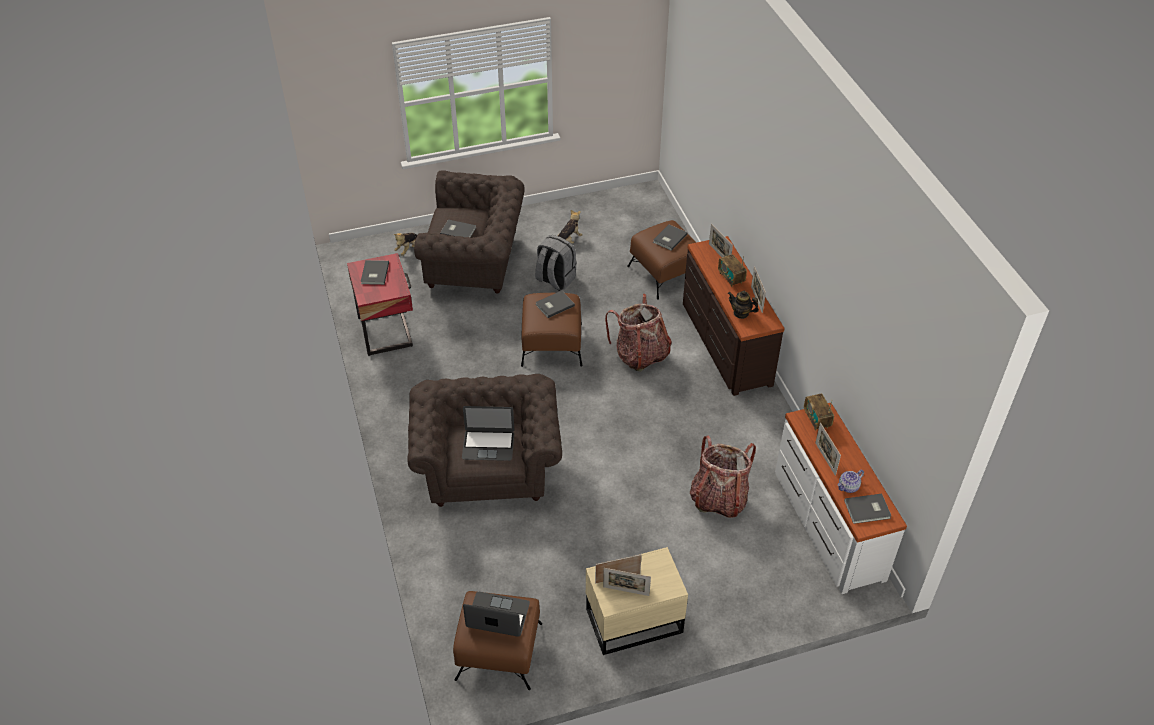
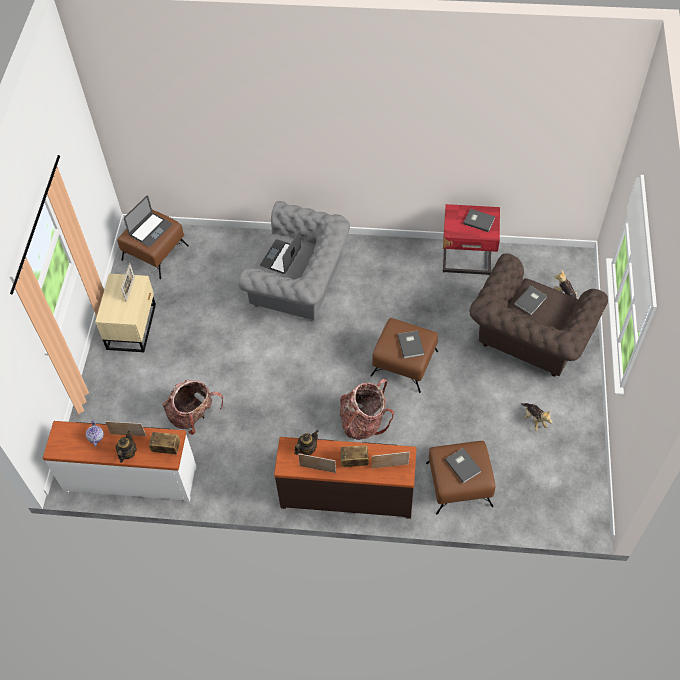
camera: 115 degrees right, 10 degrees up
brown armchair [407,374,562,507] -> grey armchair [238,201,350,322]
grey backpack [535,235,577,291] -> none
picture frame [603,568,651,596] -> none
grey book [844,494,891,524] -> none
none -> teapot [116,431,137,463]

